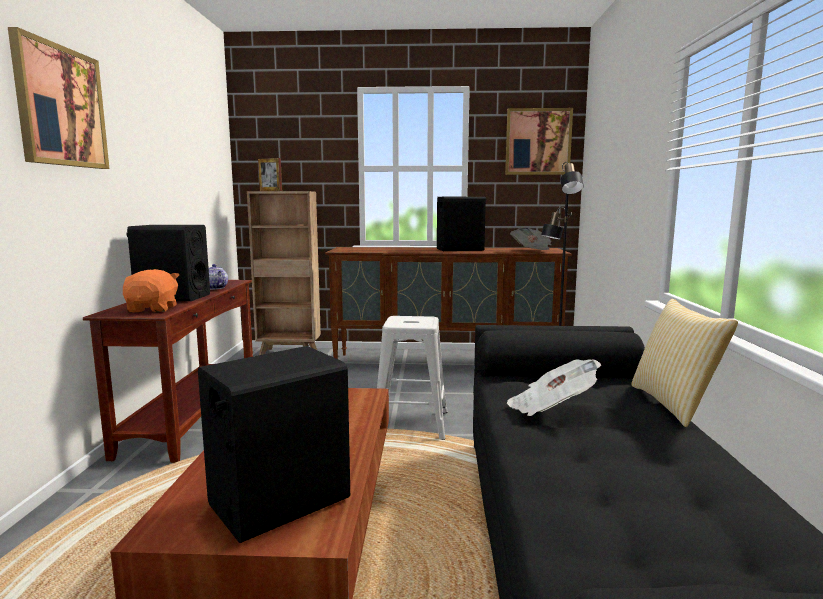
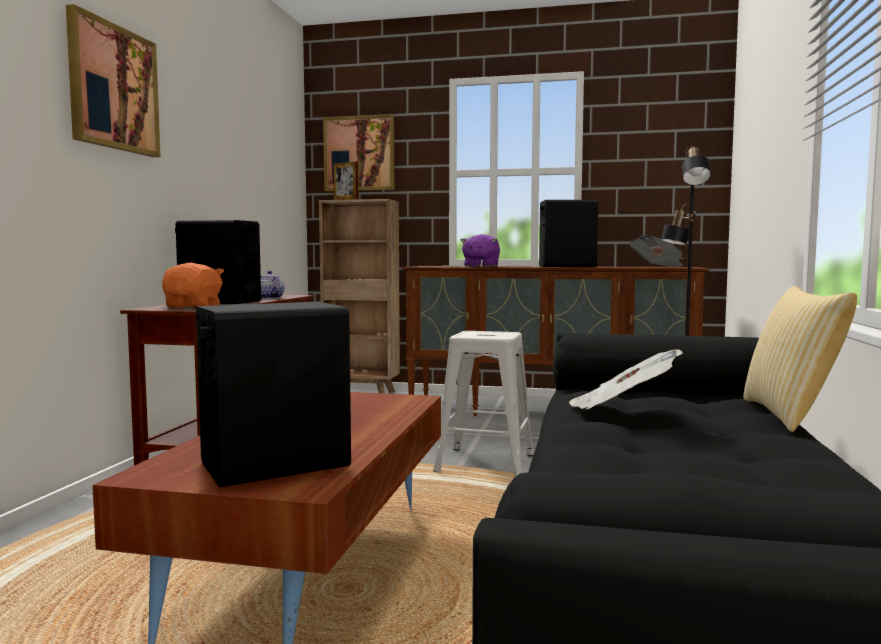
camera: 10 degrees right, 5 degrees down
picture [505,108,573,175] -> picture moved to [323,114,395,191]
none -> purple plush toy [460,234,500,267]

